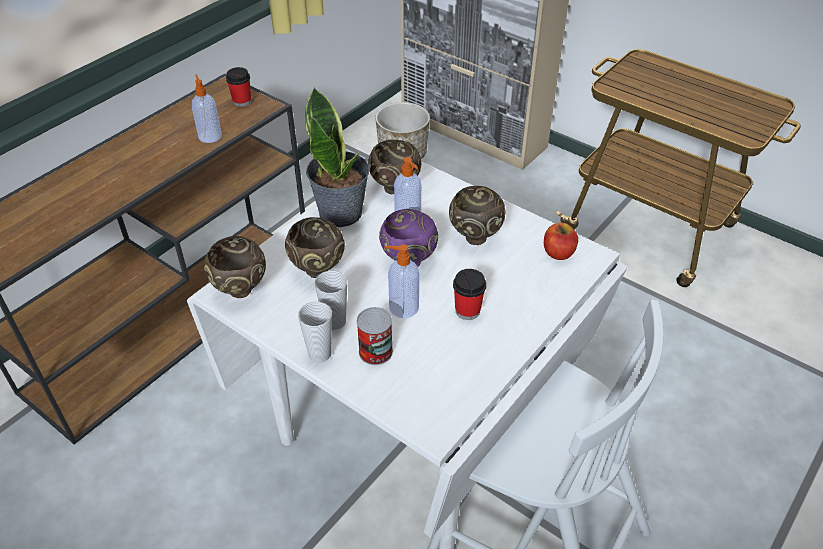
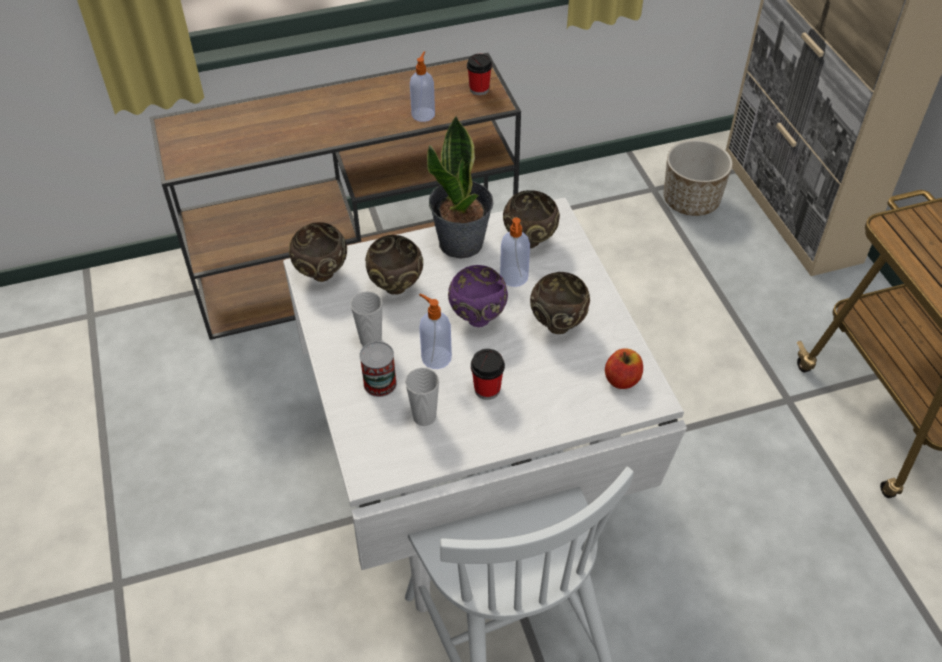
camera: 35 degrees right, 5 degrees up
cup [298,302,332,362] -> cup moved to [405,368,439,426]

